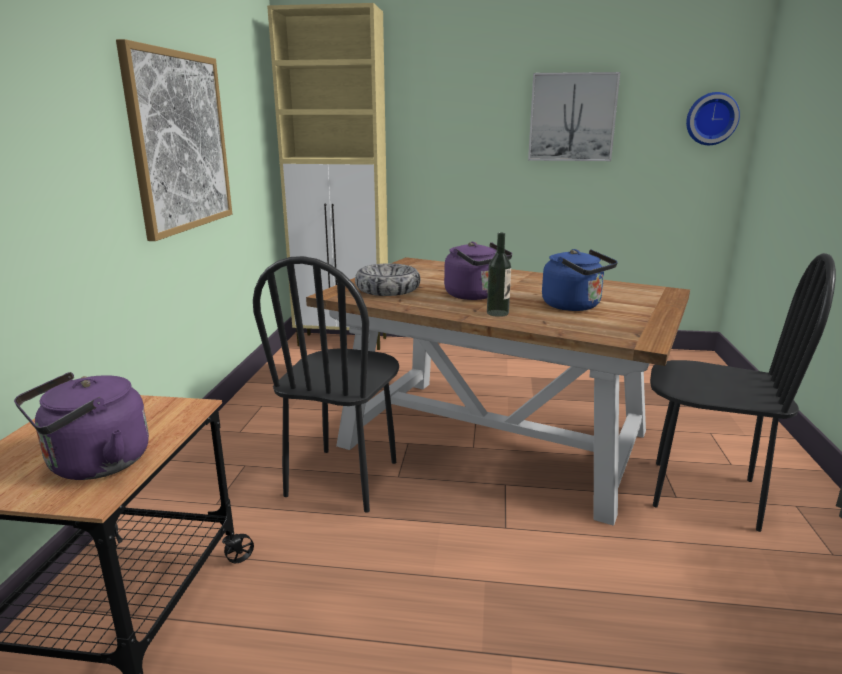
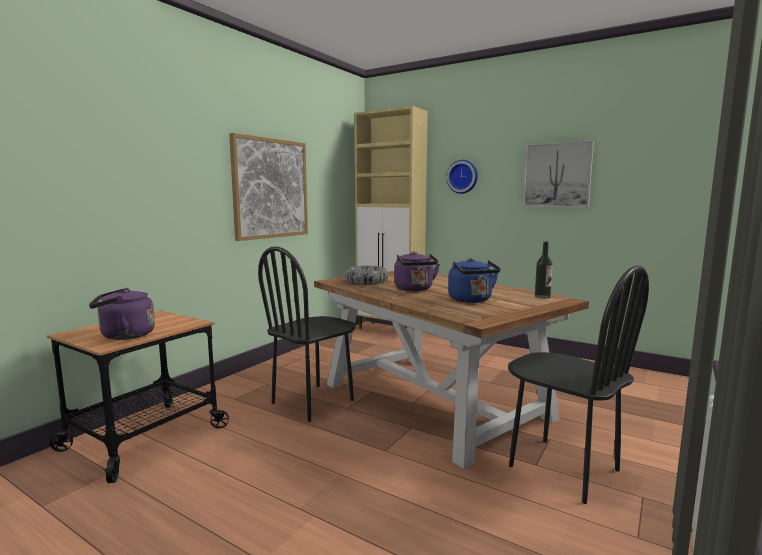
camera: 25 degrees right, 10 degrees down
bottle [487,233,511,317] -> bottle moved to [535,242,553,299]
wall clock [686,92,740,145] -> wall clock moved to [446,160,478,194]

